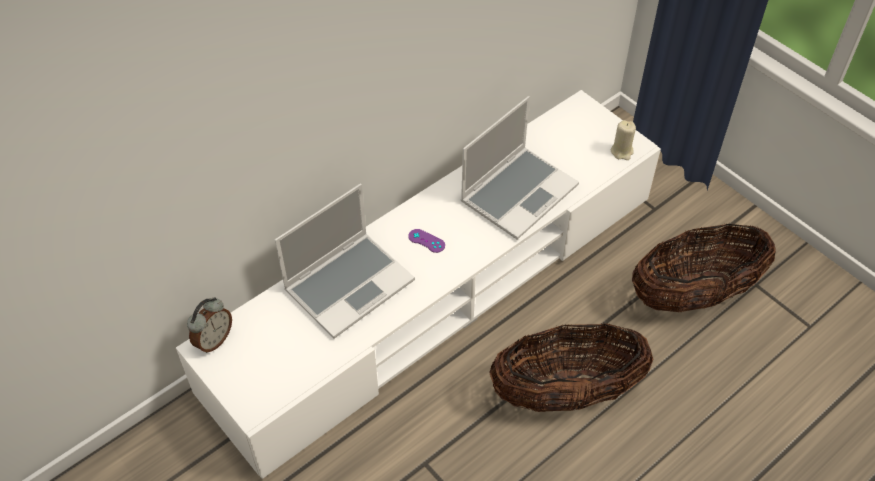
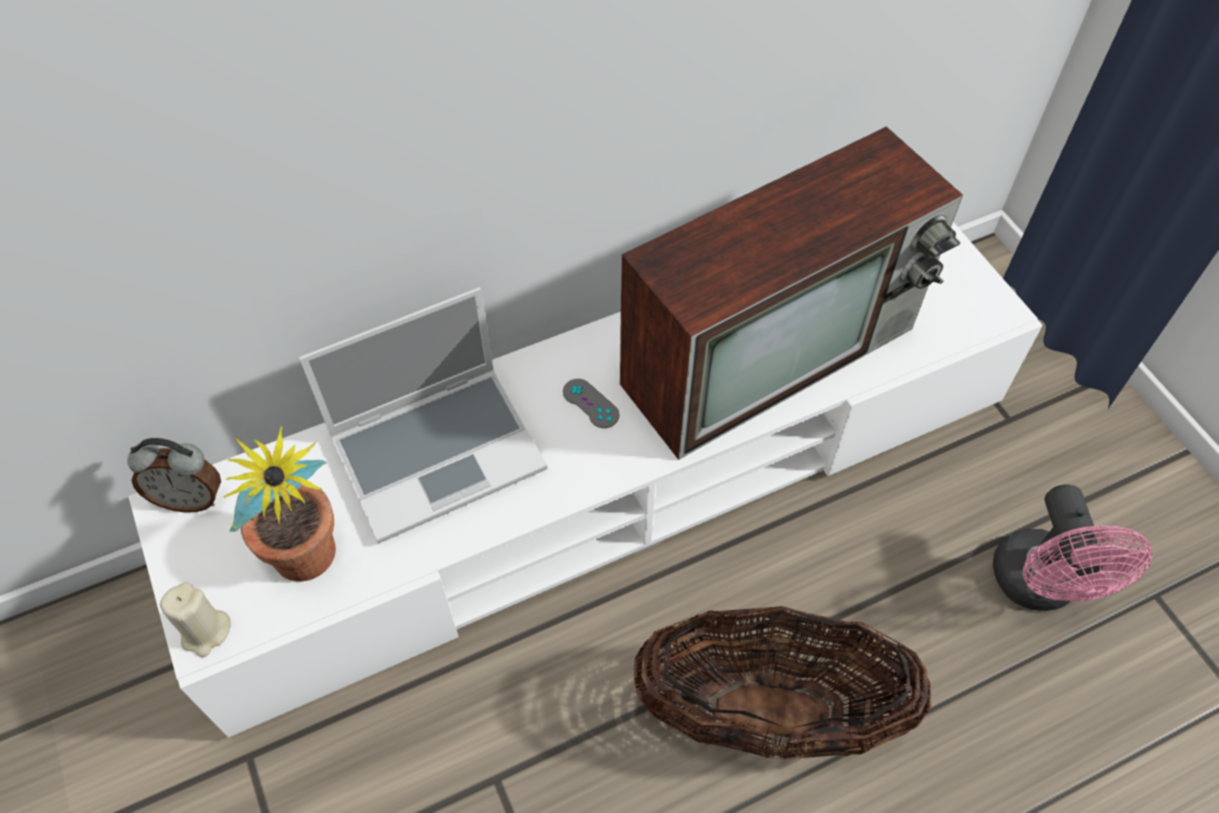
camera: 15 degrees right, 5 degrees up
alarm clock [187,297,232,353] -> alarm clock turned 45 degrees clockwise [127,438,221,513]
purple game controller [408,229,445,253] -> grey game controller [563,379,620,428]
laptop [461,96,579,240] -> television [620,126,963,460]
beige candle [611,120,636,160] -> beige candle moved to [160,582,231,657]
basket [632,223,776,313] -> pink fan [993,484,1152,611]
none -> potted plant [224,426,336,581]

